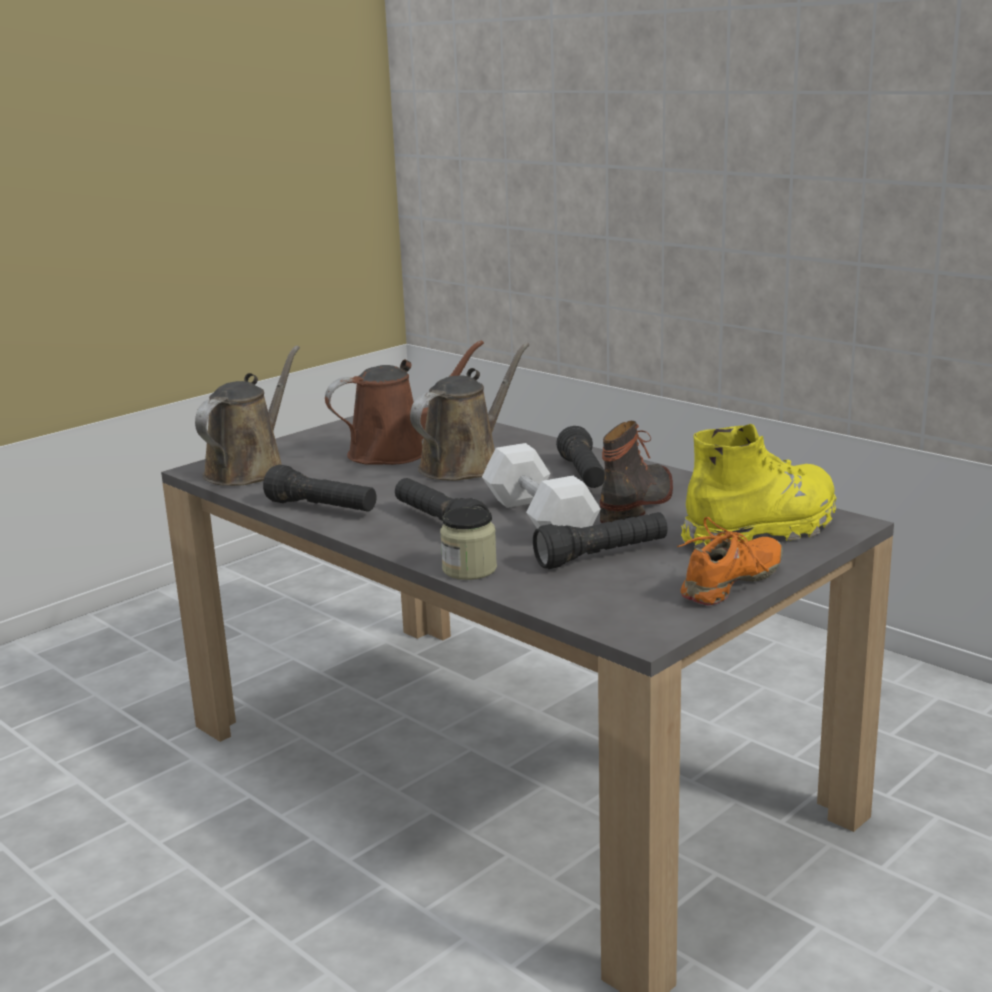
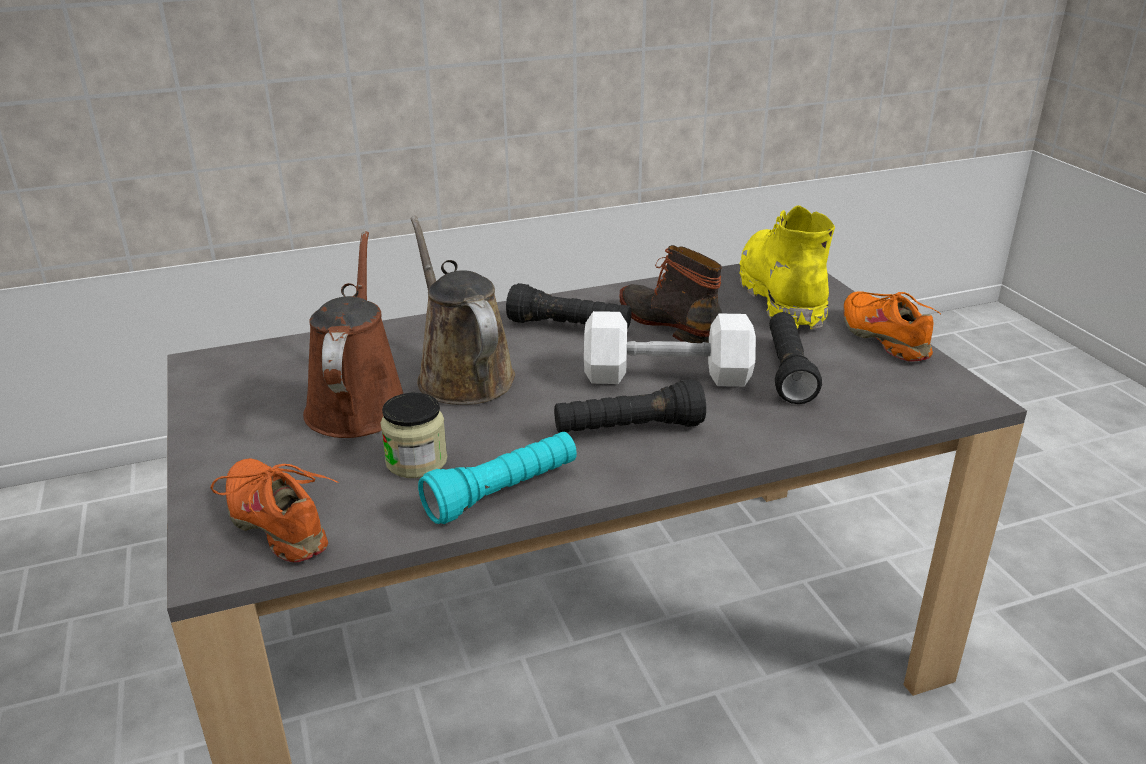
camera: 65 degrees left, 10 degrees up
brown watering can [195,346,300,486] -> orange shoe [210,458,339,562]
black flashlight [263,465,377,511] -> turquoise flashlight [418,432,577,524]
jar [440,507,497,580] -> jar moved to [380,393,447,478]

